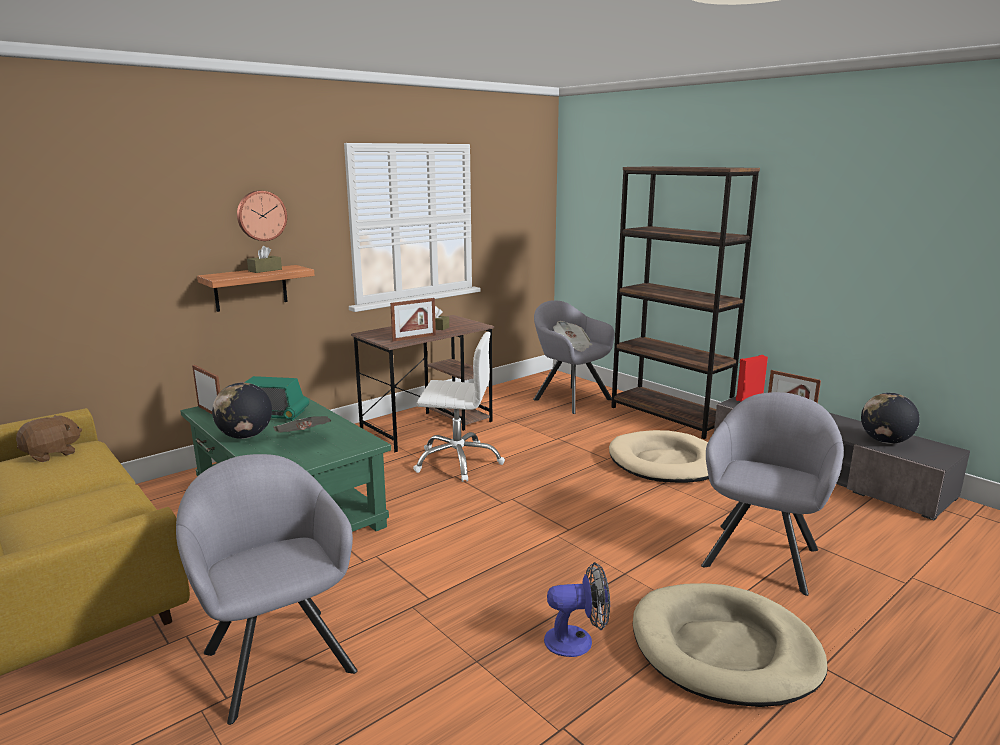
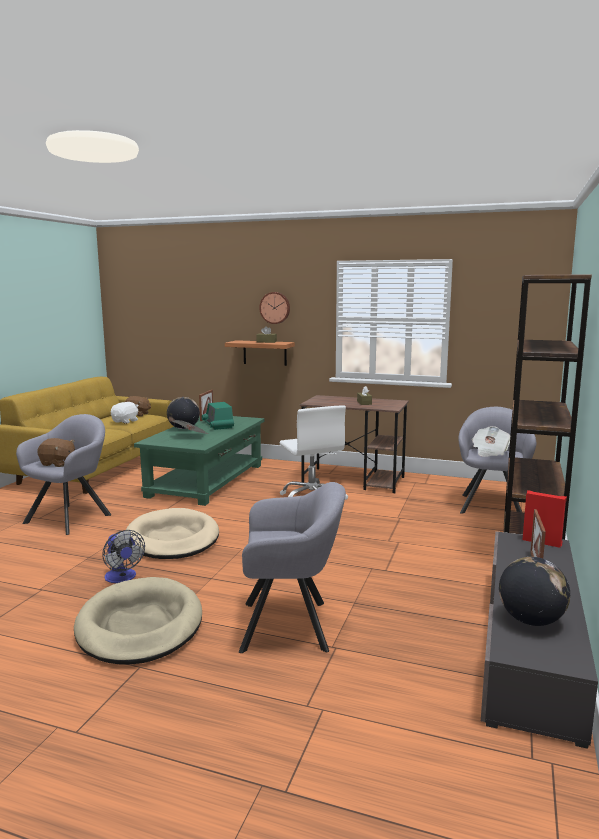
camera: 60 degrees right, 5 degrees down
picture frame [390,298,436,342] -> none
beige dog bed [609,430,709,483] -> beige dog bed moved to [126,508,219,559]
none -> brown plush toy [37,438,75,467]
none -> white plush toy [111,402,139,424]

